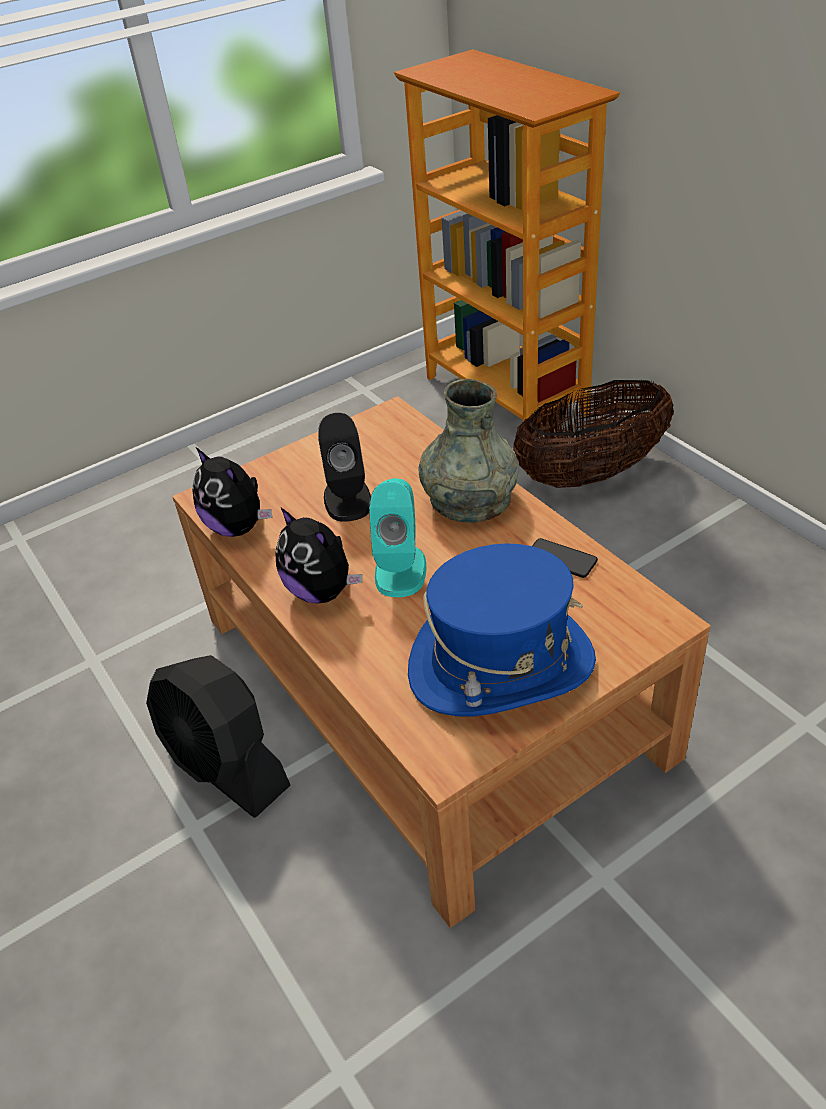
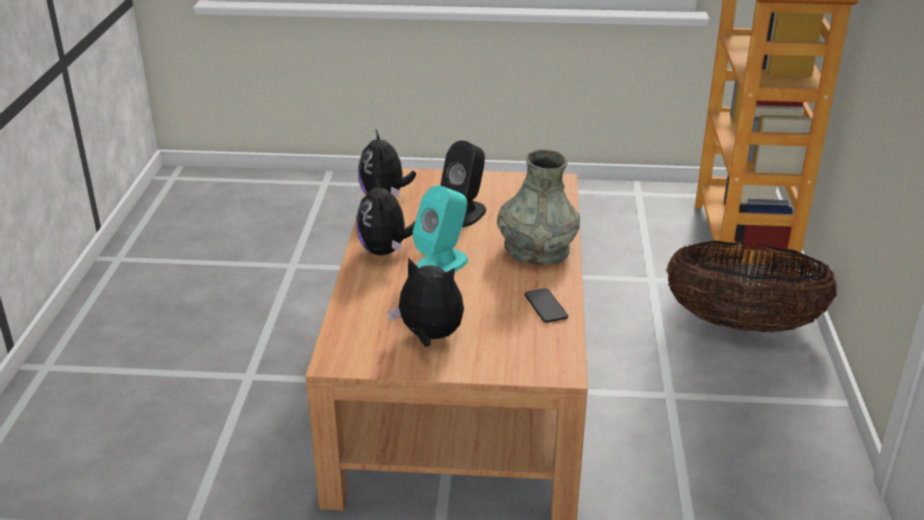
camera: 35 degrees right, 10 degrees down
black fan [146,655,291,818] -> none
blue hat [408,543,596,717] -> plush toy [387,257,464,347]

